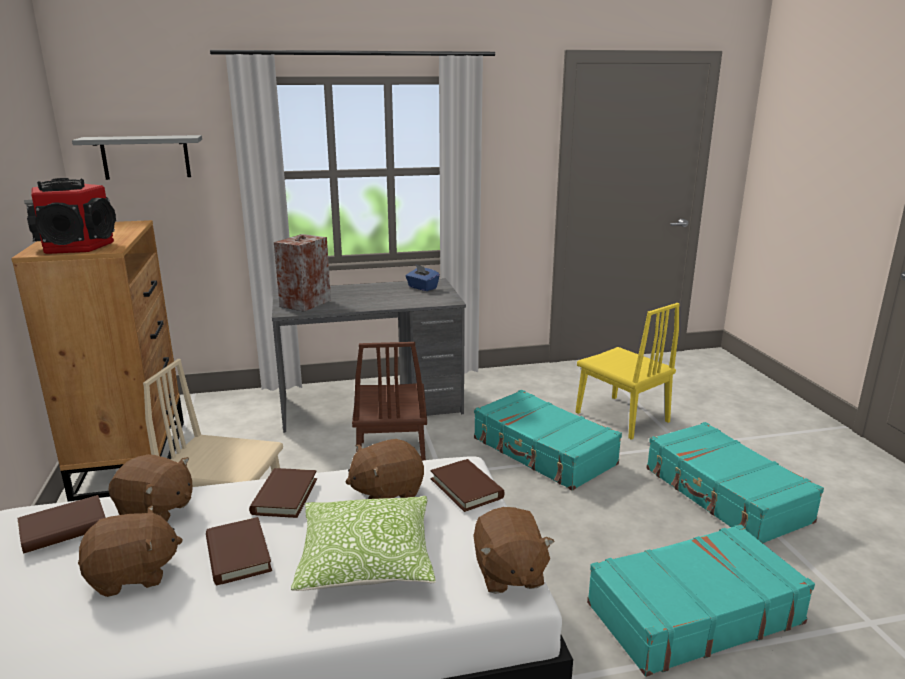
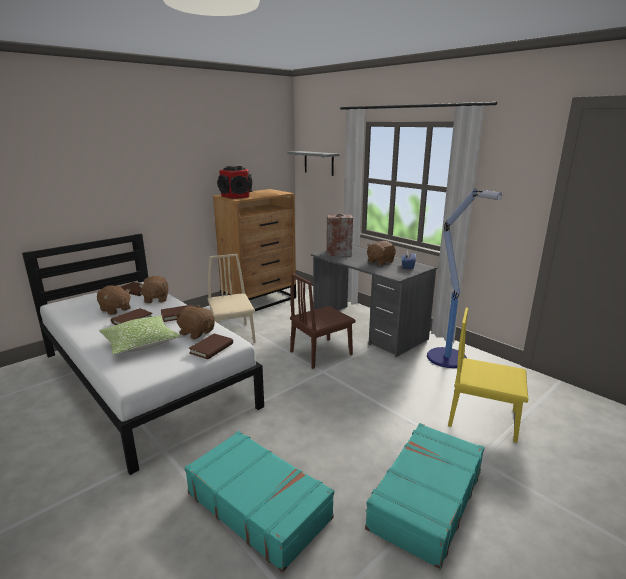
camera: 60 degrees right, 0 degrees up
brown plush toy [473,507,555,594] -> brown plush toy moved to [367,241,396,266]
turquoise suitcase [474,390,622,491] -> none
yellow chair [576,303,680,440] -> yellow chair turned 90 degrees clockwise [448,308,528,443]
none -> floor lamp [427,188,502,368]

